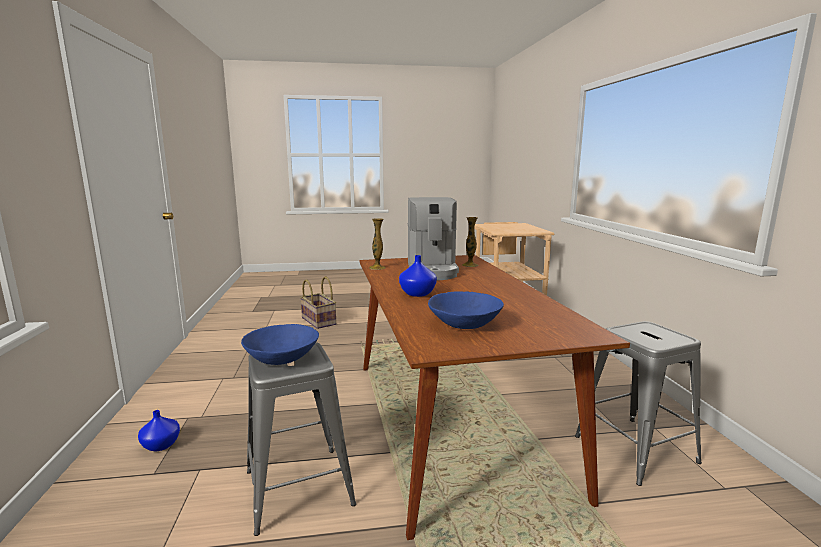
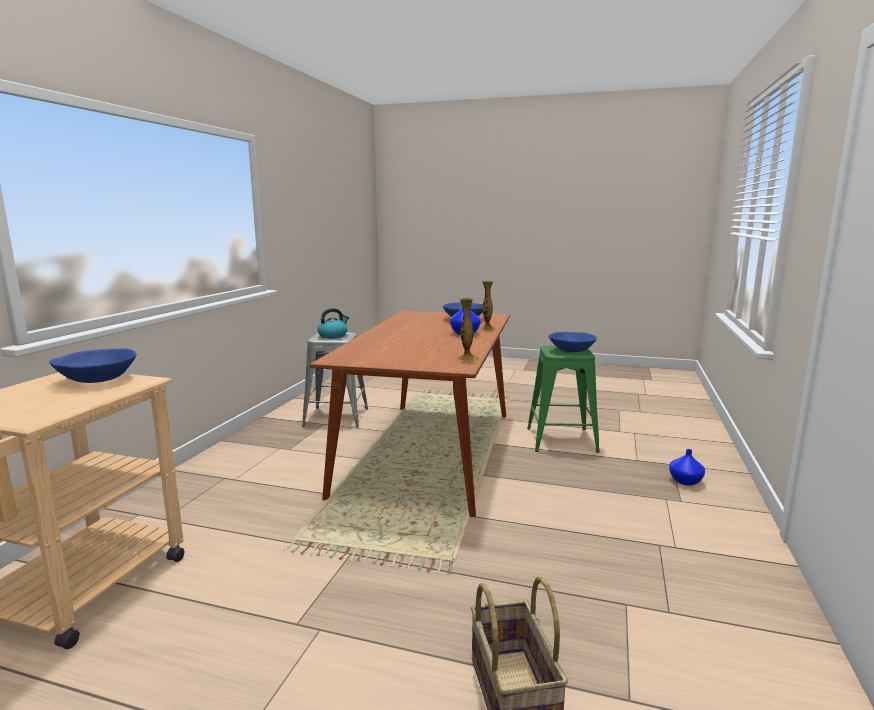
camera: 155 degrees left, 0 degrees up
grey stool [247,342,356,536] -> green stool [527,346,600,453]
coffee machine [407,197,459,280] -> none
vase [462,217,479,267] -> vase moved to [480,281,496,331]
none -> blue bowl [49,348,136,383]
none -> kettle [318,308,349,338]

